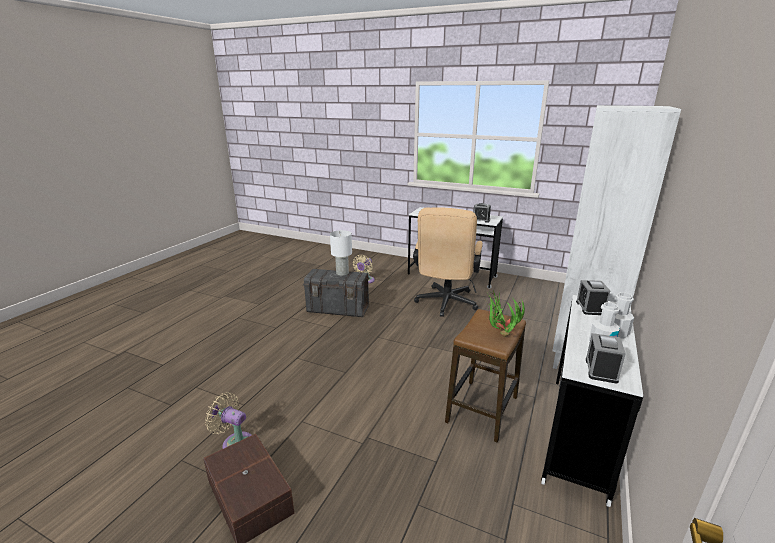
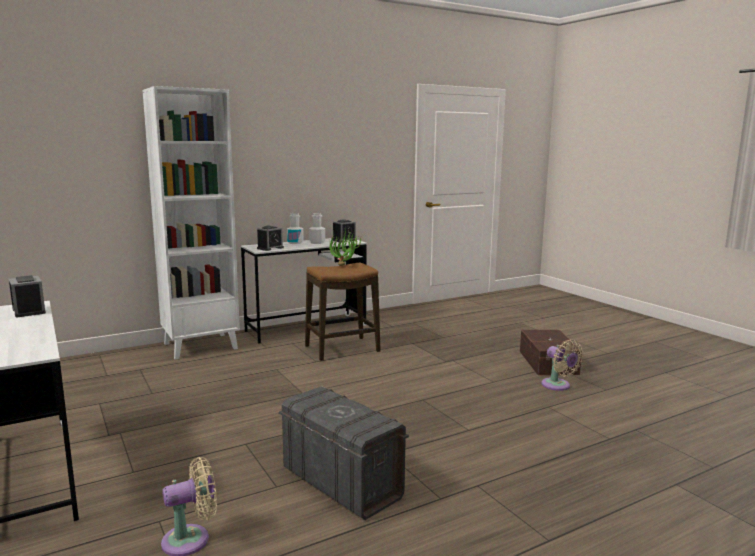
camera: 145 degrees left, 10 degrees down
white table lamp [330,230,352,276] -> none
beige office chair [413,207,483,317] -> none

